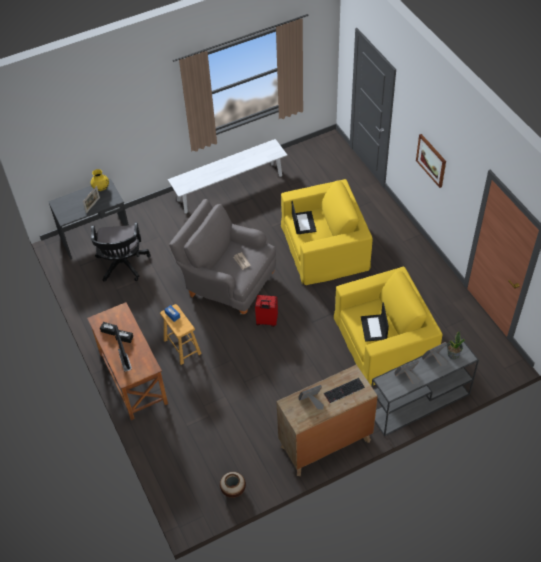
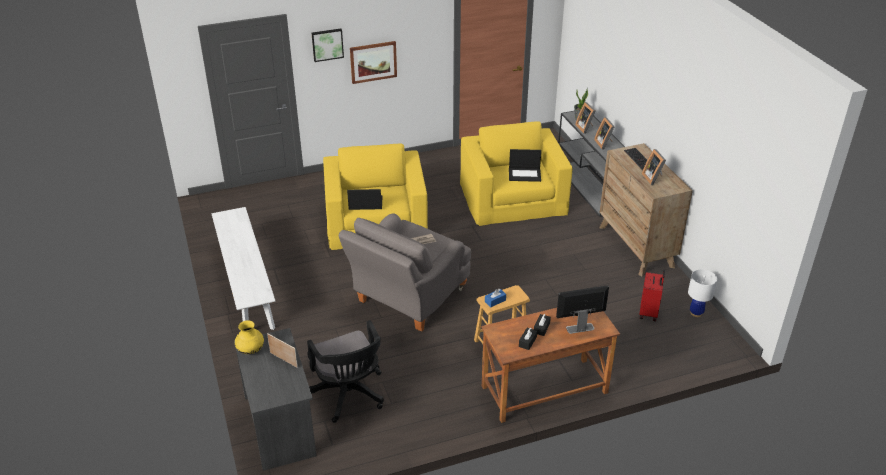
camera: 85 degrees left, 15 degrees down
black office chair [91,222,151,282] -> black office chair turned 60 degrees clockwise [307,320,384,423]
vase [220,472,246,498] -> white table lamp [688,269,717,317]
red suitcase [255,295,278,327] -> red suitcase moved to [639,270,665,321]
none -> picture [312,28,344,62]

